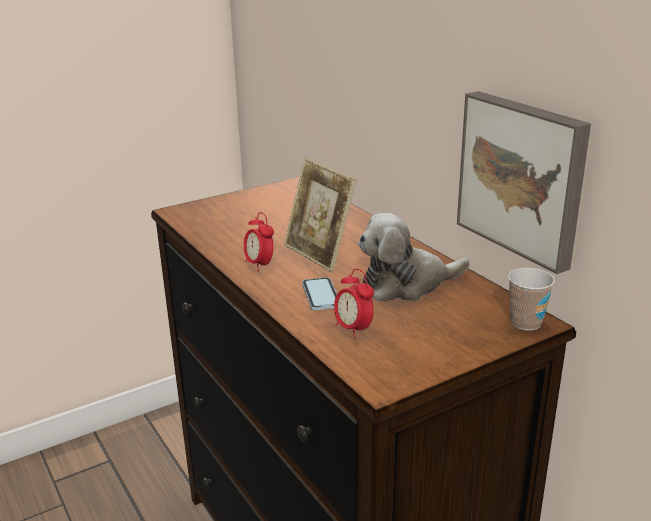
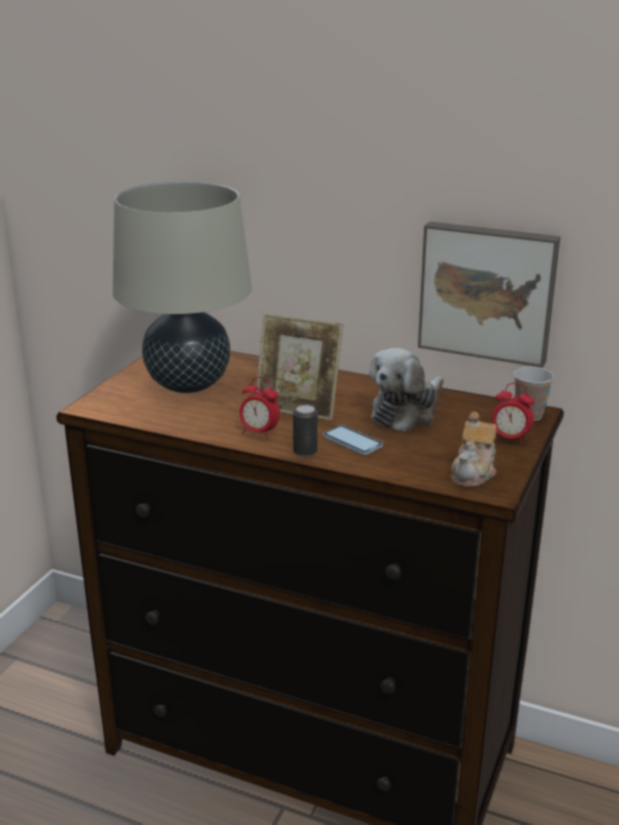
camera: 35 degrees left, 0 degrees up
alarm clock [334,269,374,339] -> alarm clock moved to [492,383,534,445]
none -> beige table lamp [113,181,252,393]
none -> can [293,405,318,457]
none -> teapot [451,412,497,487]

